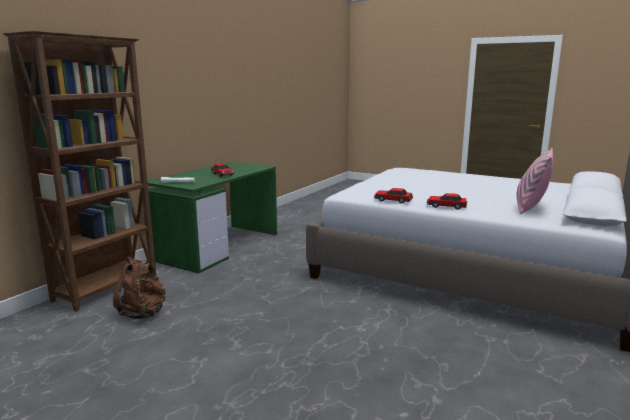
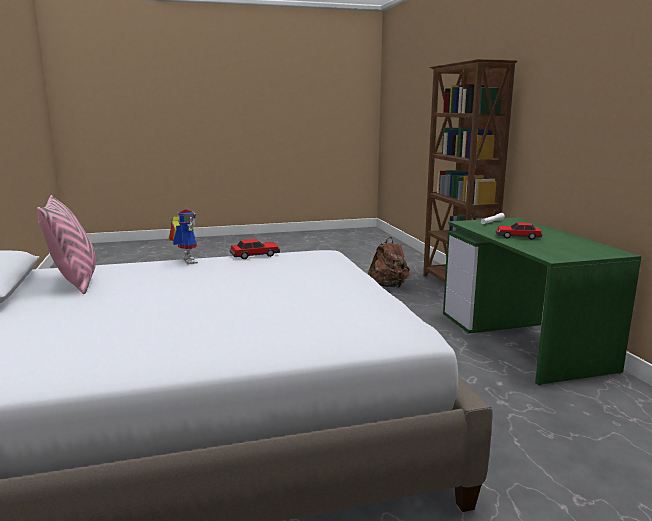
camera: 135 degrees right, 0 degrees up
toy car [427,193,467,210] -> toy robot [169,209,198,264]

